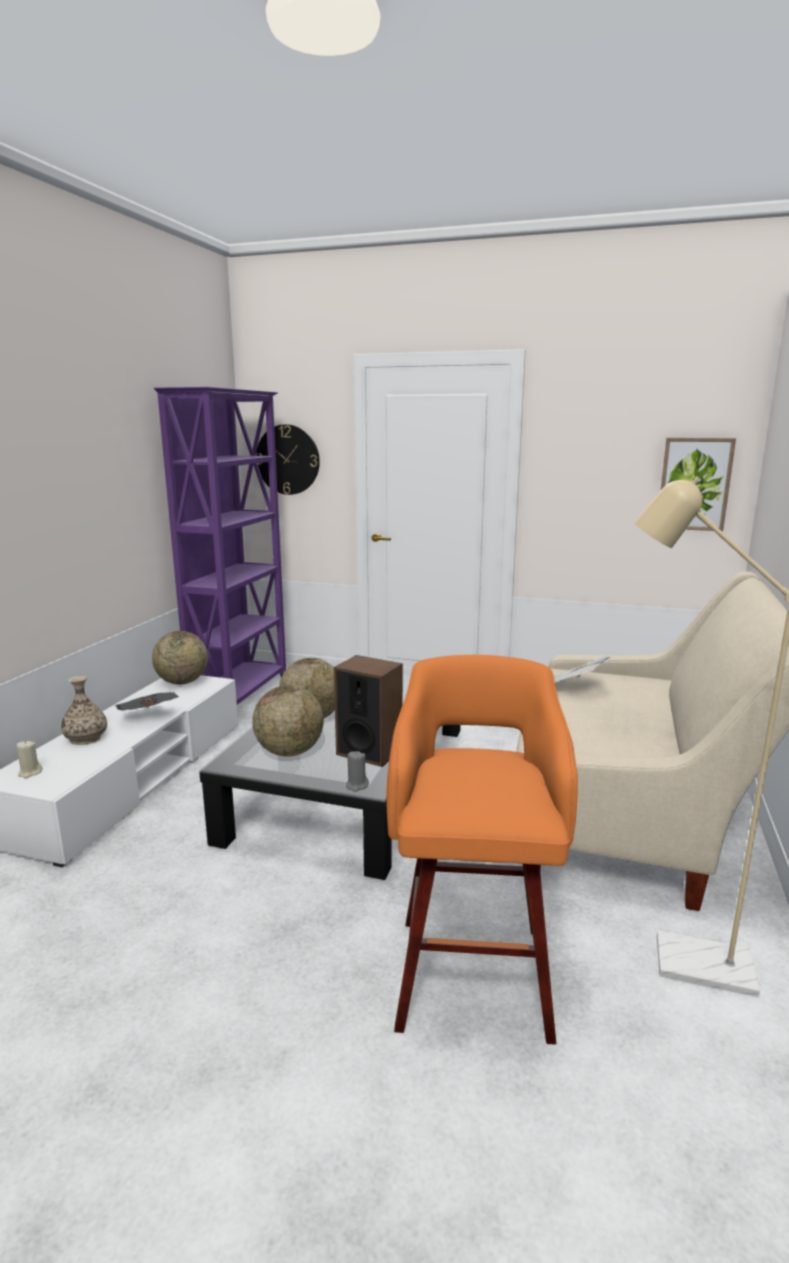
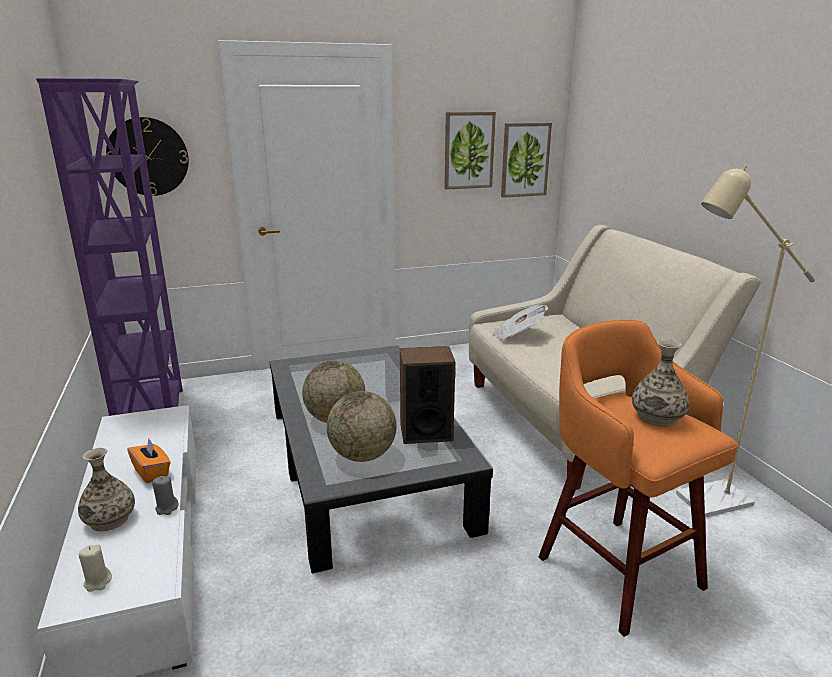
camera: 35 degrees left, 5 degrees up
newspaper [115,692,179,711] -> orange tissue box [127,439,171,483]
globe [152,631,208,685] -> none
grey candle [346,751,369,792] -> grey candle moved to [152,476,179,515]
none -> picture [444,112,496,190]
none -> vase [632,339,689,427]

